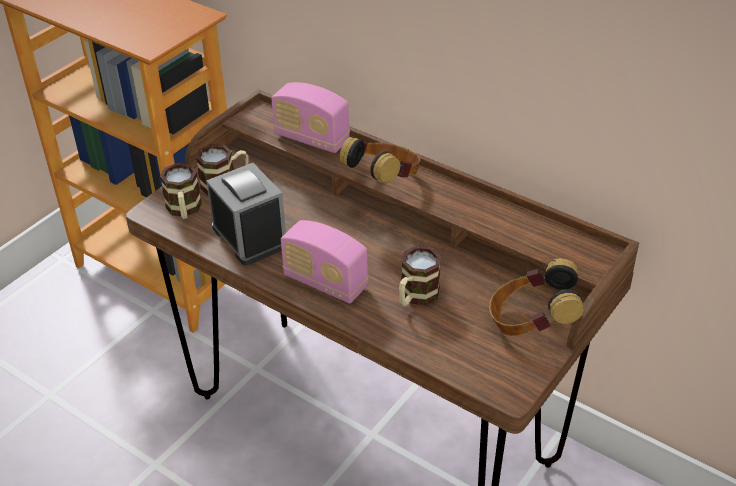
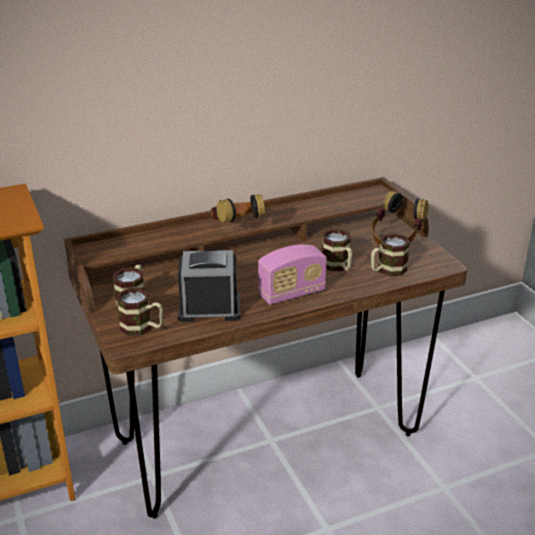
camera: 60 degrees left, 10 degrees down
radio [271,82,350,153] -> none
none -> mug [371,233,410,276]

